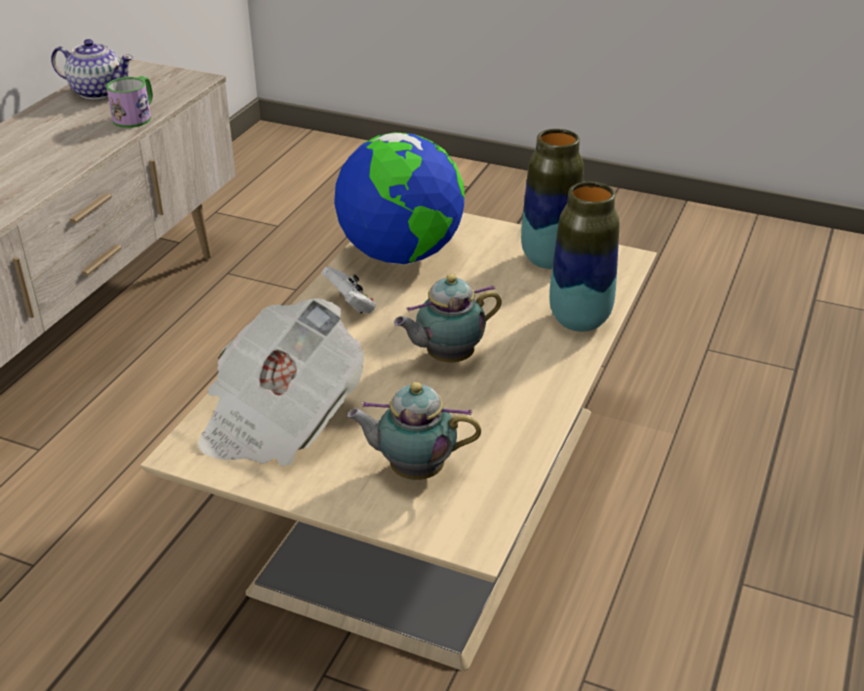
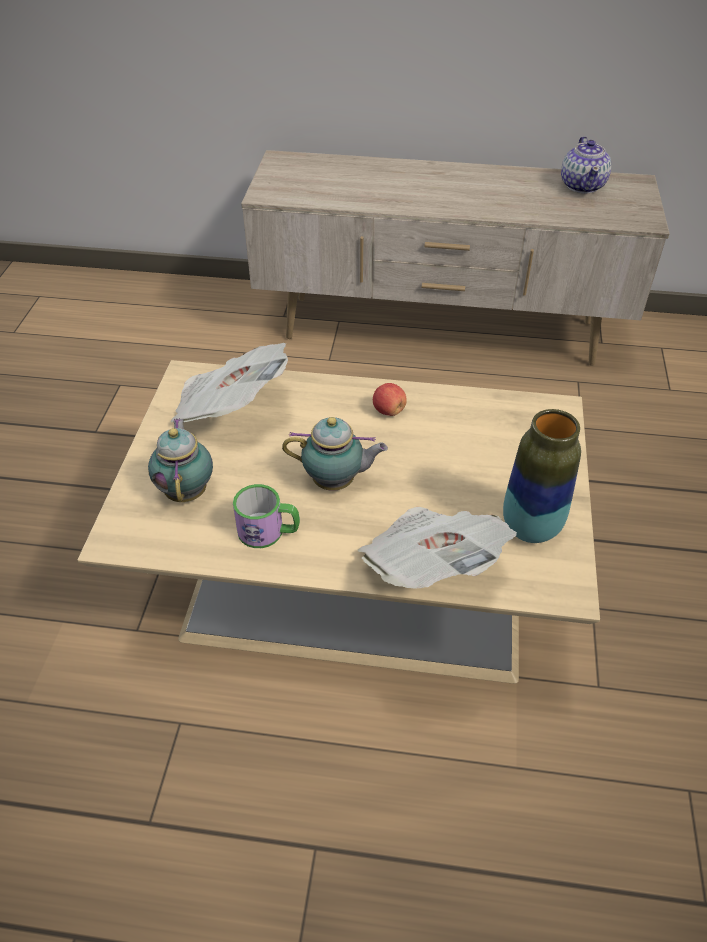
camera: 75 degrees right, 10 degrees up
mug [106,76,153,128] -> mug moved to [233,484,300,548]
white game controller [322,266,376,314] -> apple [373,383,407,416]
globe [334,132,465,264] -> none
teapot [394,274,502,362] -> teapot turned 135 degrees clockwise [282,417,388,491]
vase [549,182,619,331] -> newspaper [358,507,517,589]

